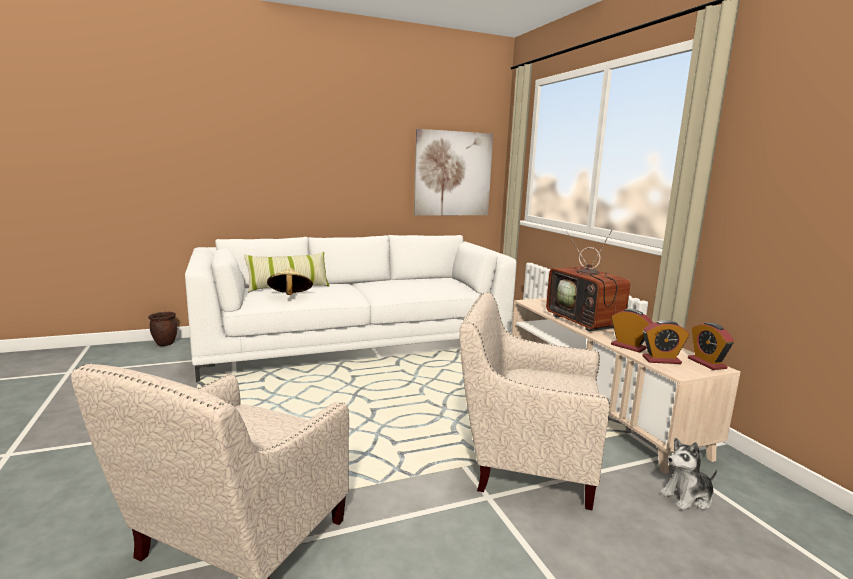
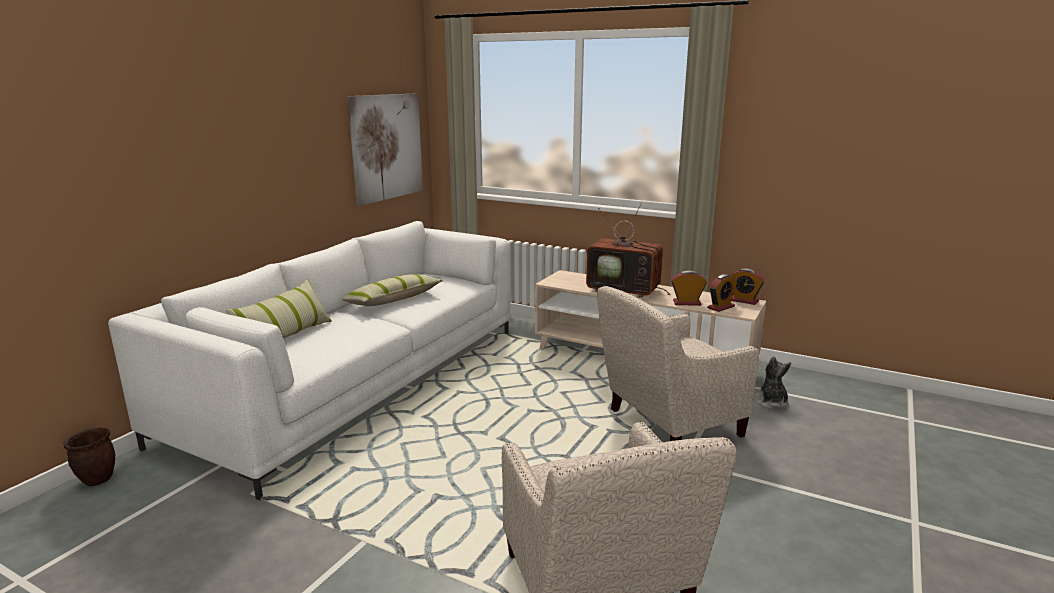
camera: 40 degrees left, 5 degrees up
beige hat [267,268,313,295] -> none
plush toy [660,438,717,510] -> plush toy turned 150 degrees clockwise [756,356,791,408]
none -> pillow [342,274,443,306]

